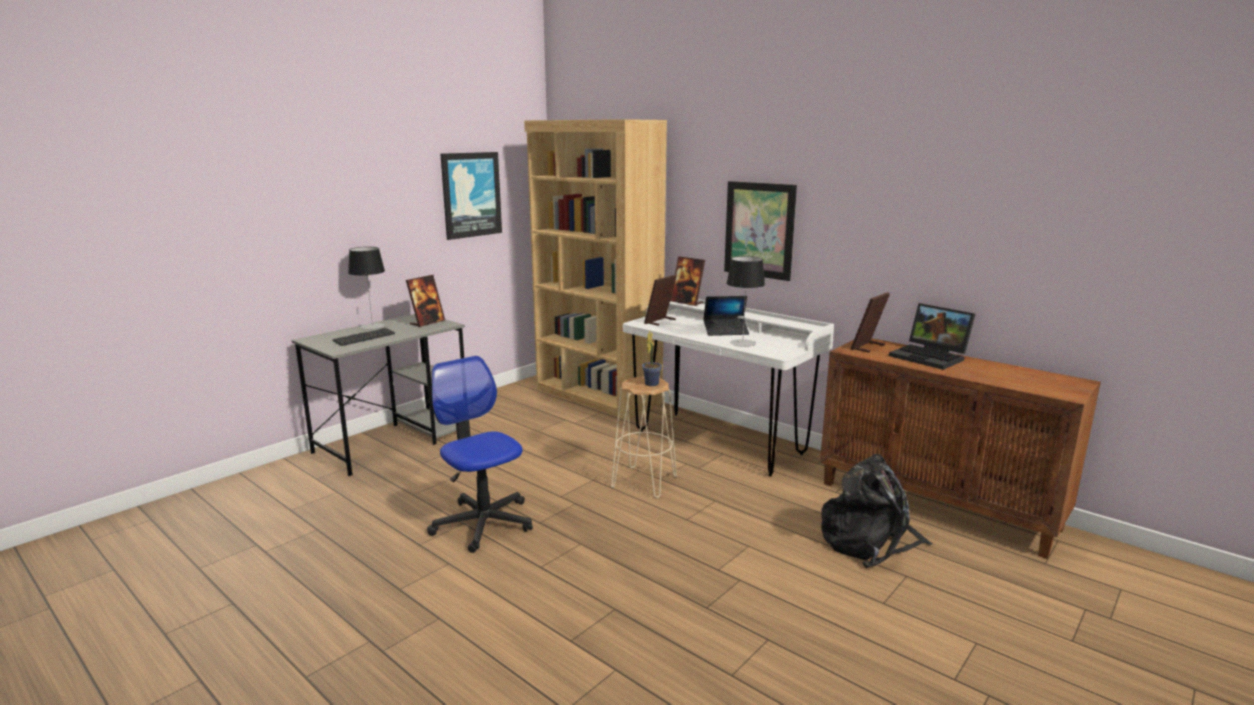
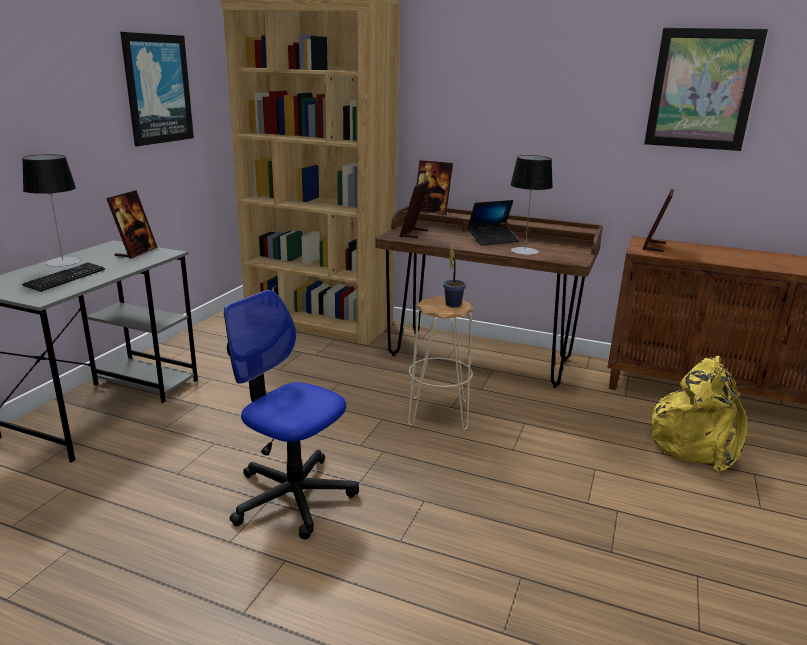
camera: 20 degrees left, 5 degrees up
white desk [623,299,834,476] -> brown desk [376,205,603,388]
picture [724,181,797,281] -> picture moved to [644,28,768,151]
black backpack [821,454,933,568] -> yellow backpack [649,356,749,473]
laptop [889,303,976,370] -> none

